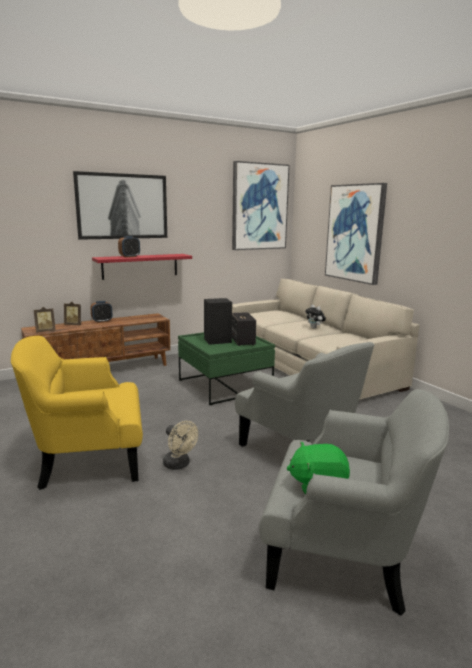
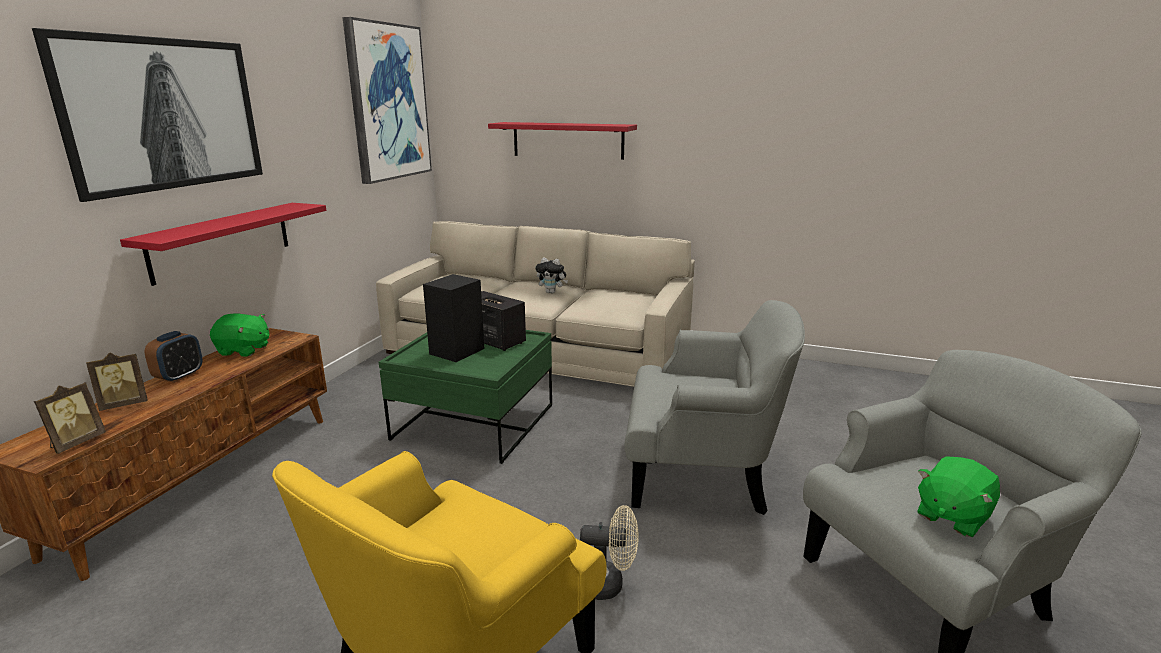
camera: 40 degrees left, 5 degrees up
alarm clock [118,236,140,258] -> none
picture [325,183,387,285] -> red shelf [488,122,637,160]
none -> green plush toy [210,313,269,356]

